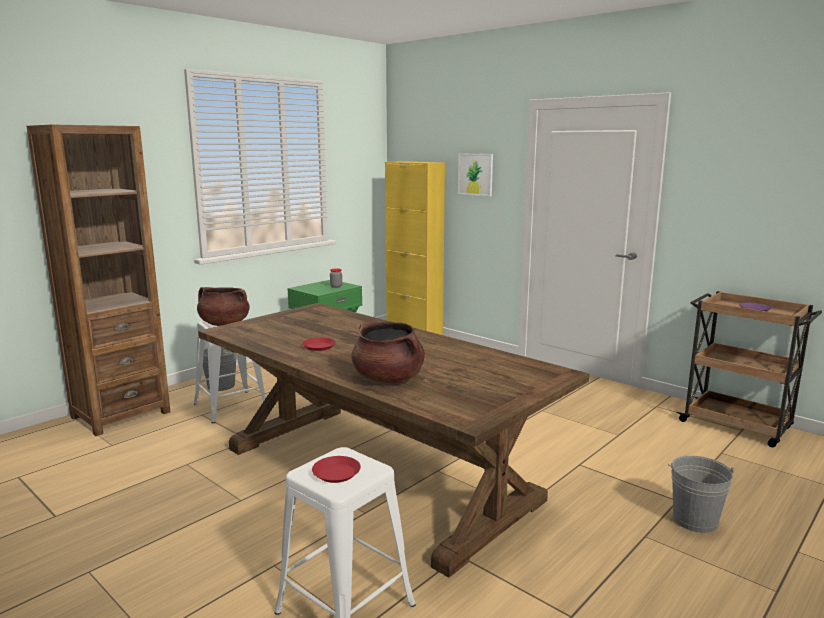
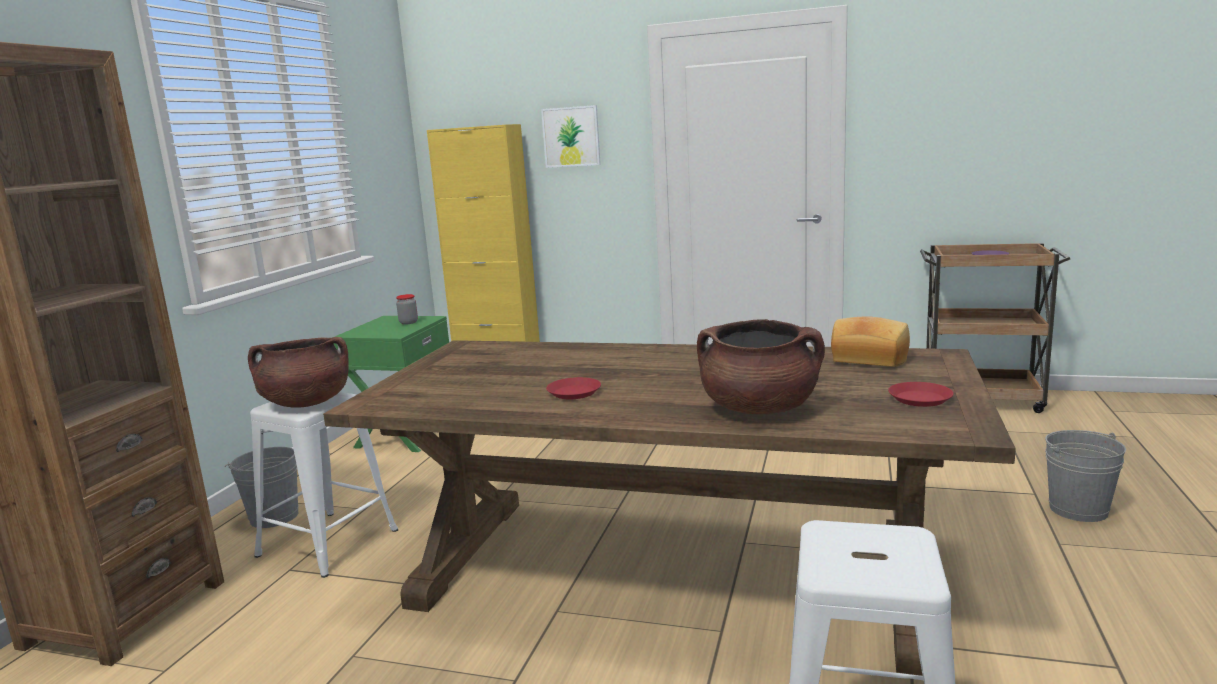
camera: 25 degrees left, 0 degrees up
red plate [312,456,361,483] -> red plate moved to [888,382,954,407]
none -> bread [831,317,910,367]

